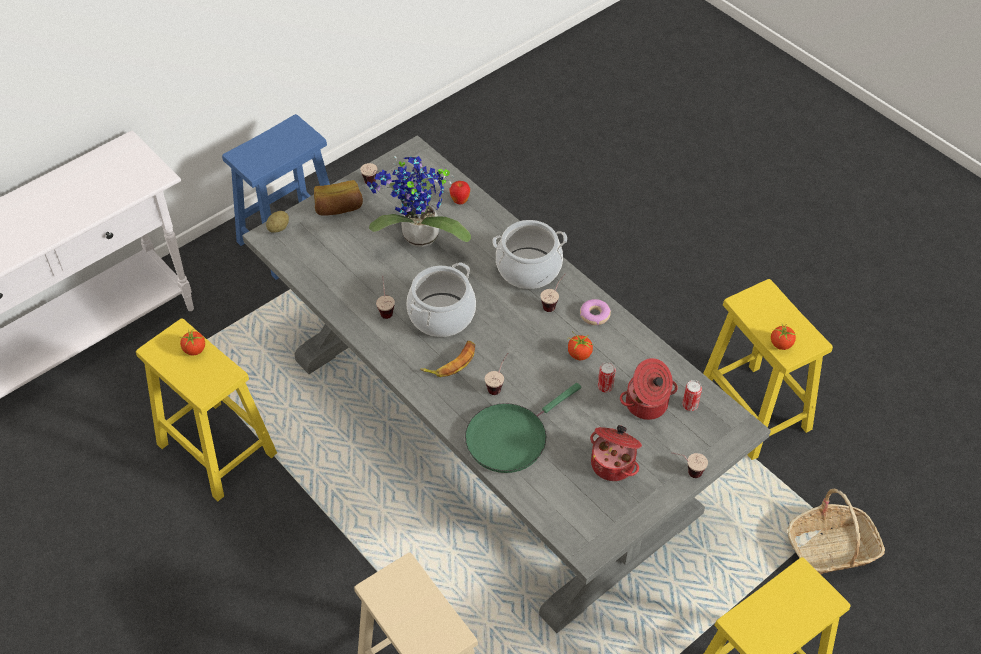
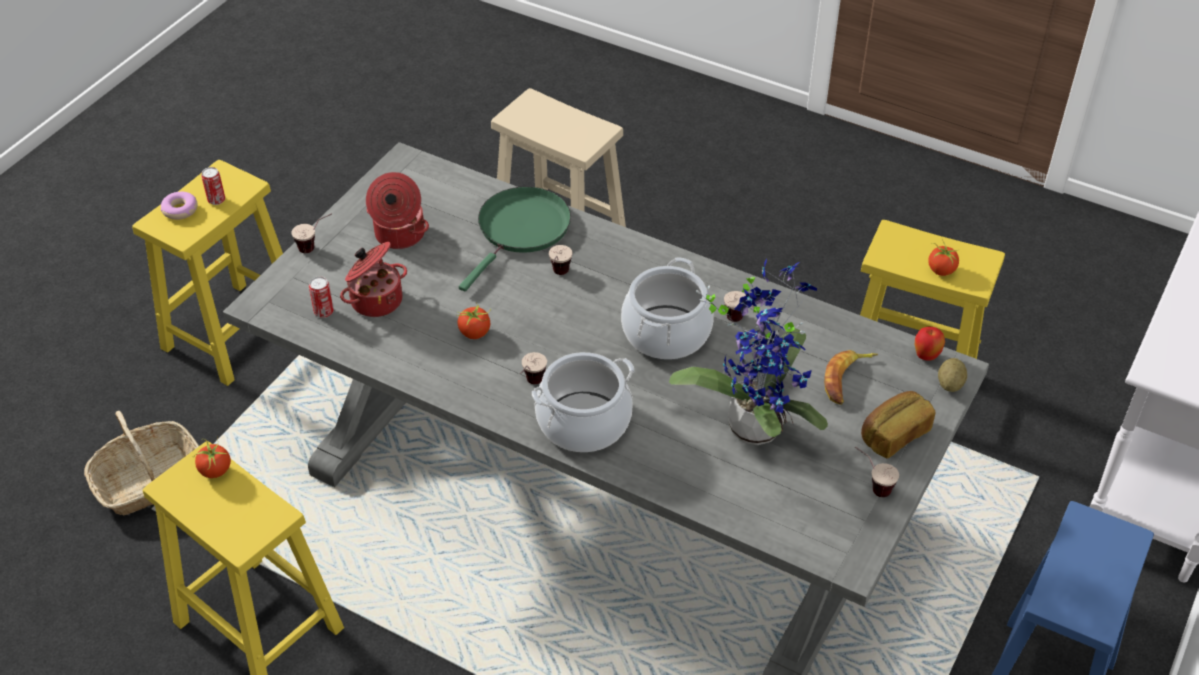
camera: 160 degrees right, 5 degrees down
banana [420,341,475,377] -> banana moved to [824,350,878,405]
apple [449,181,470,204] -> apple moved to [915,327,945,360]
donut [580,299,611,325] -> donut moved to [161,192,198,220]
can [598,362,616,393] -> can moved to [201,167,225,205]

